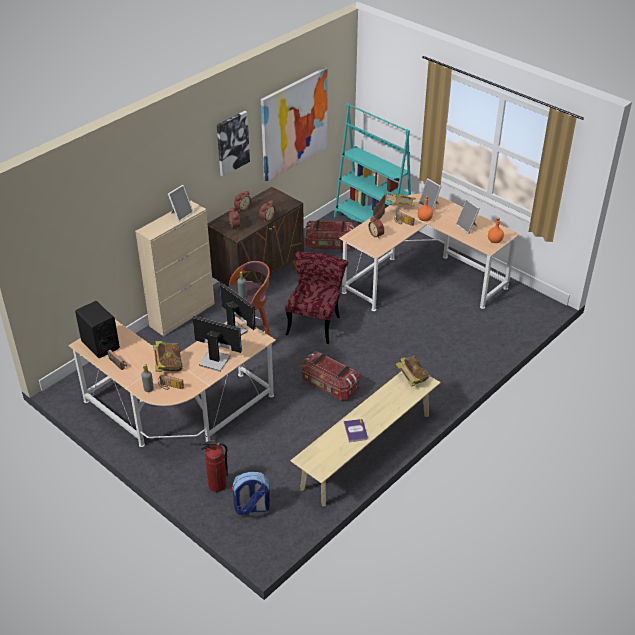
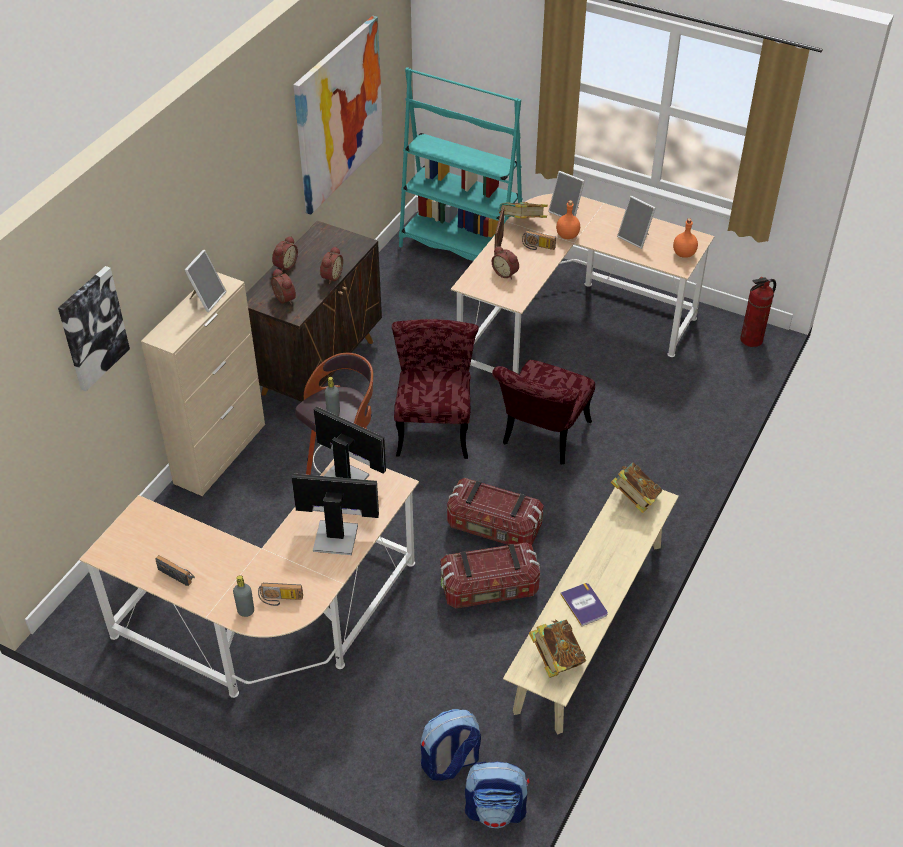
camera: 15 degrees left, 5 degrees up
black speaker [75,301,120,358] -> none
book [153,341,183,372] -> book moved to [529,620,586,678]
fire extinguisher [201,440,228,492] -> fire extinguisher moved to [740,277,776,347]
picture [217,111,250,176] -> picture moved to [58,266,130,391]
storage box [305,220,355,250] -> storage box moved to [441,543,540,609]
none -> backpack [465,761,530,828]
none -> red chair [492,360,595,465]

